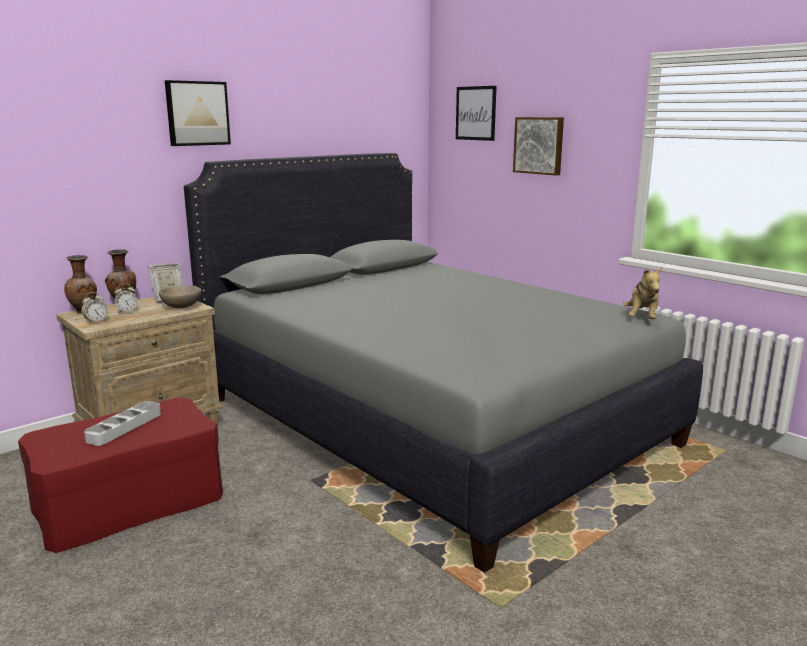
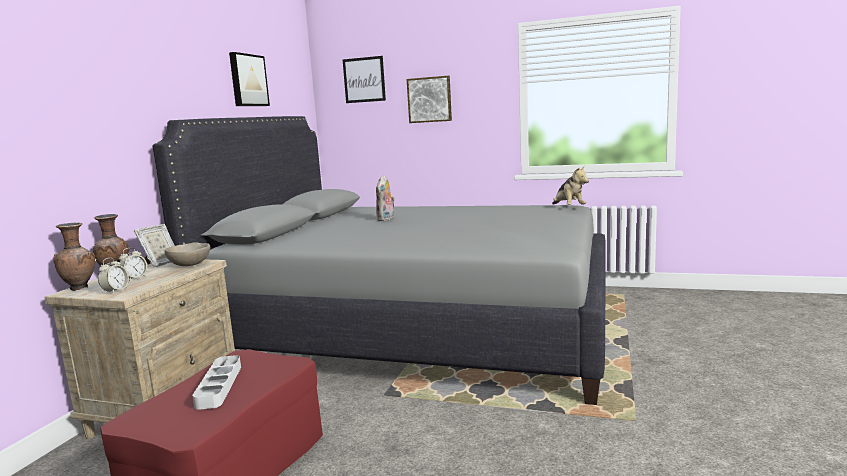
camera: 30 degrees left, 5 degrees down
picture [165,80,231,146] -> picture moved to [229,52,270,106]
none -> plush toy [376,175,395,221]

